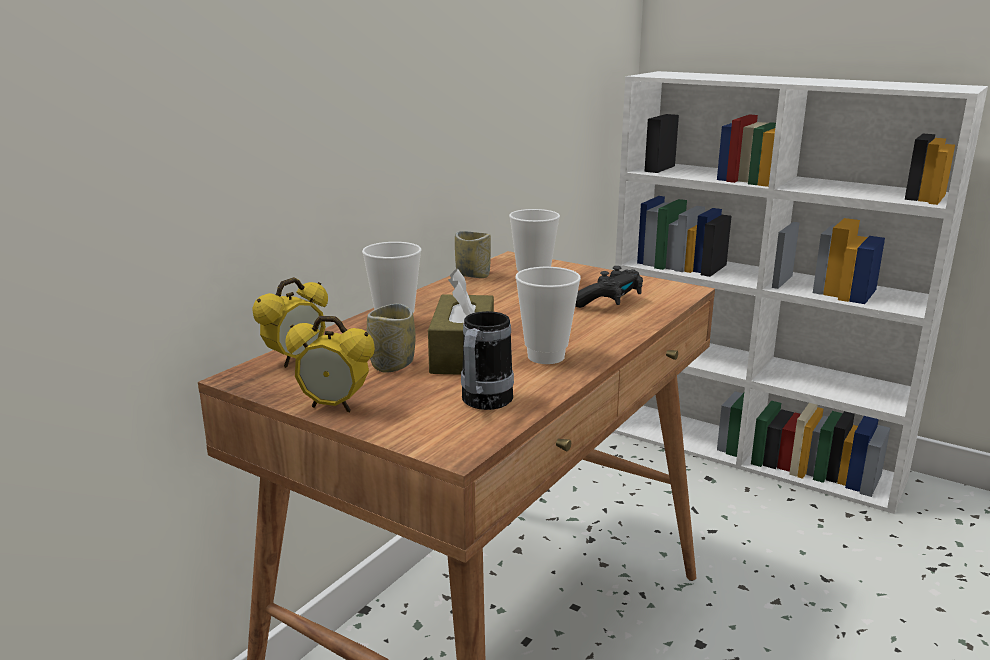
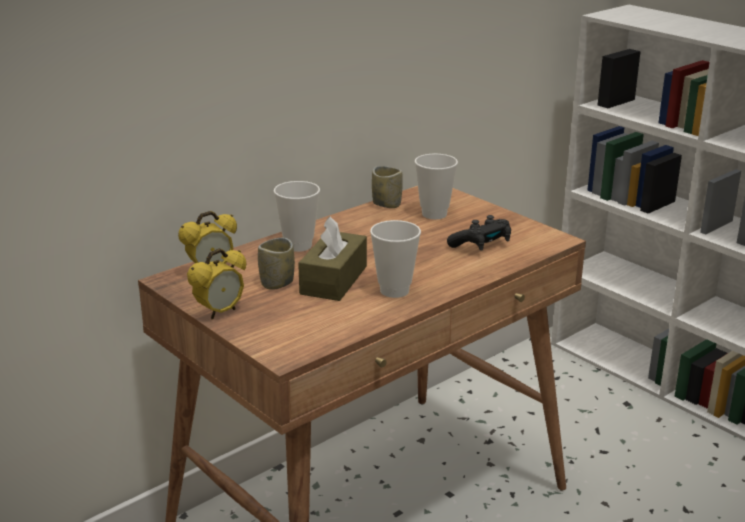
camera: 15 degrees right, 5 degrees up
alarm clock [286,316,375,412] -> alarm clock turned 75 degrees counterclockwise [187,248,246,319]
mug [461,311,514,410] -> none

